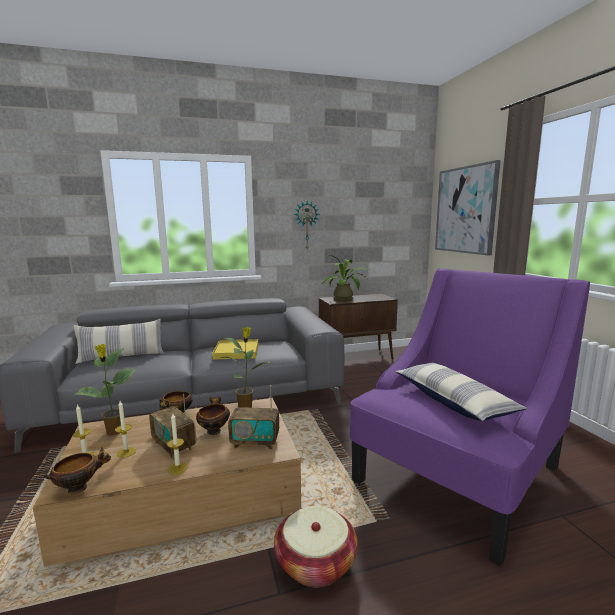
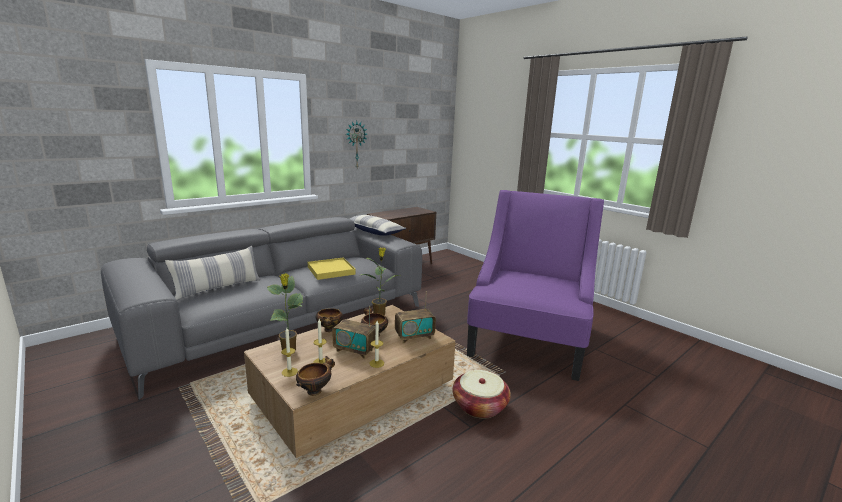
camera: 25 degrees left, 5 degrees up
potted plant [322,255,370,301] -> none
pillow [396,363,527,421] -> pillow moved to [350,215,407,236]
picture [435,160,501,255] -> none

